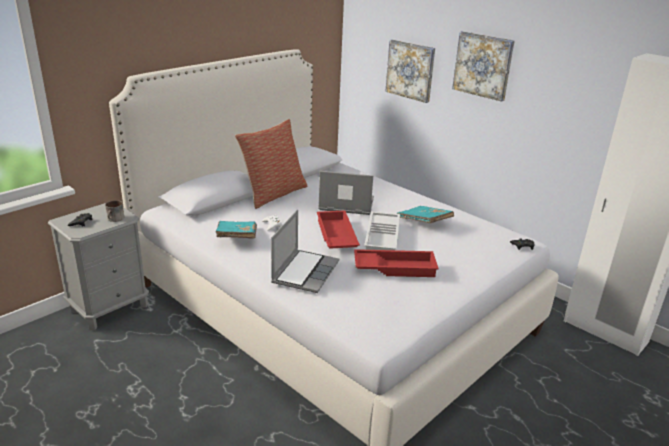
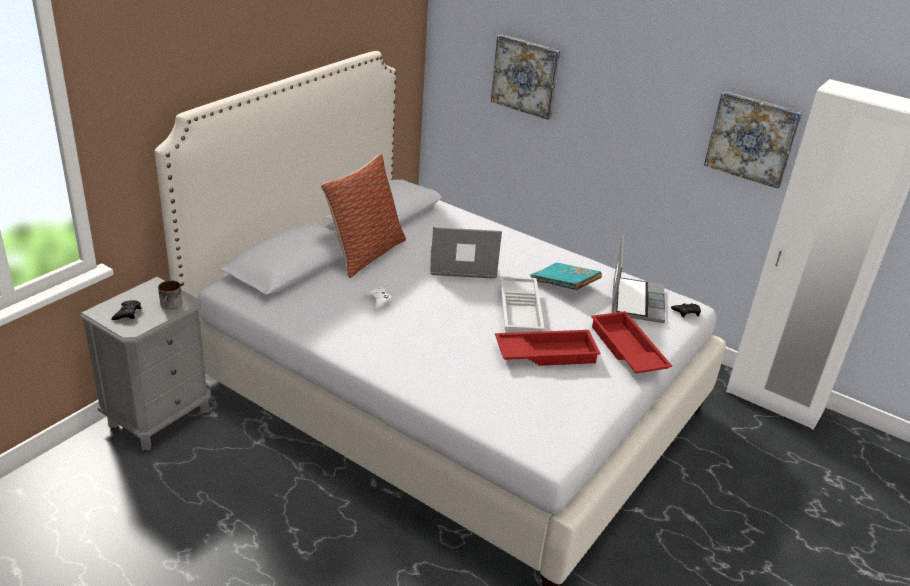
camera: 10 degrees left, 5 degrees up
turquoise book [215,221,257,239] -> none
laptop [271,210,339,293] -> laptop moved to [611,234,665,323]
red tray [317,210,360,249] -> red tray moved to [591,311,672,374]
picture [452,31,515,102] -> picture moved to [704,91,803,189]

